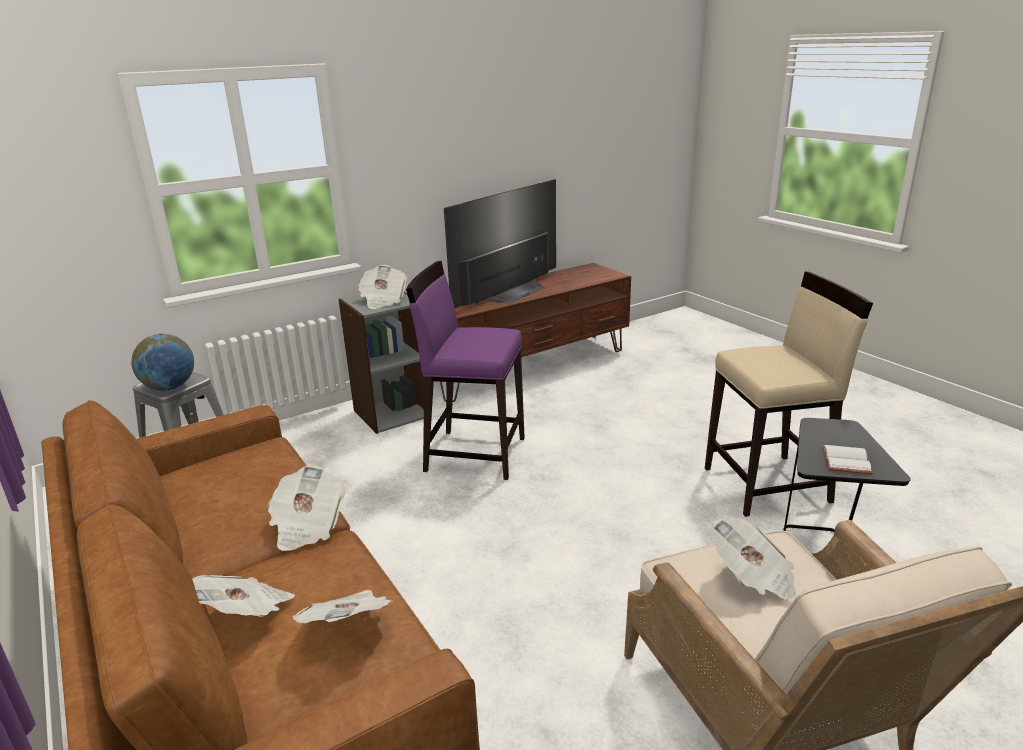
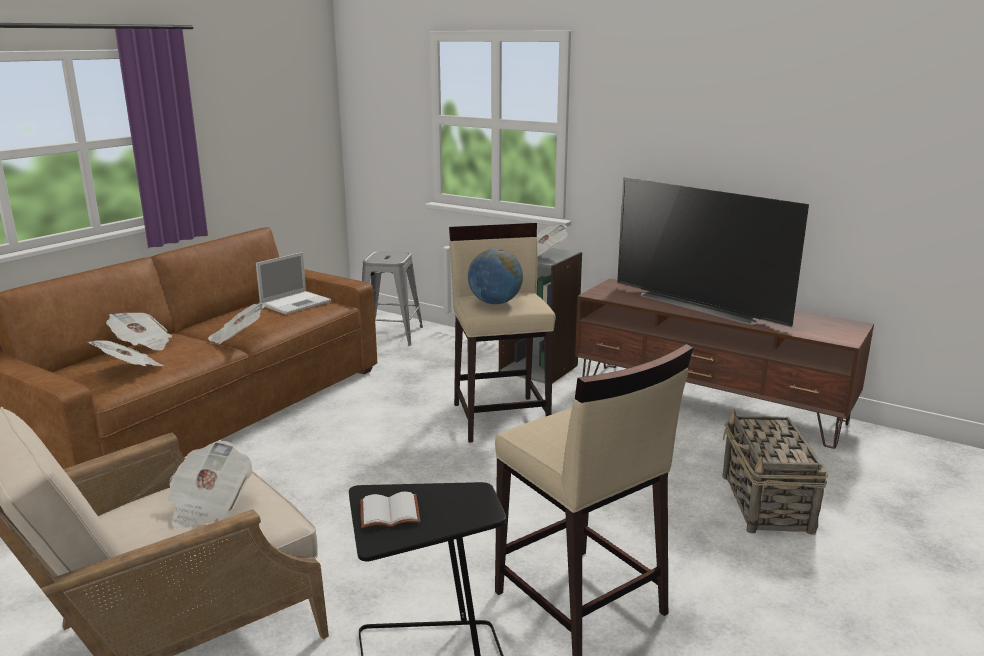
camera: 65 degrees right, 5 degrees down
globe [131,334,194,390] -> globe moved to [468,249,523,304]
purple stool [406,261,525,480] -> beige stool [449,223,556,443]
television [444,179,556,309] -> television turned 150 degrees counterclockwise [617,177,809,327]
none -> laptop [256,252,331,315]
none -> basket [722,410,828,535]

